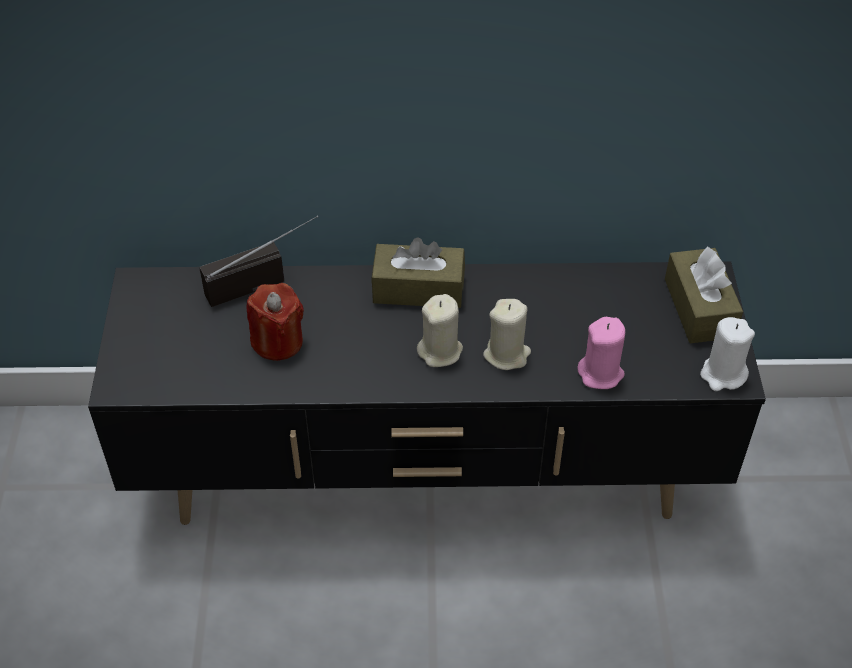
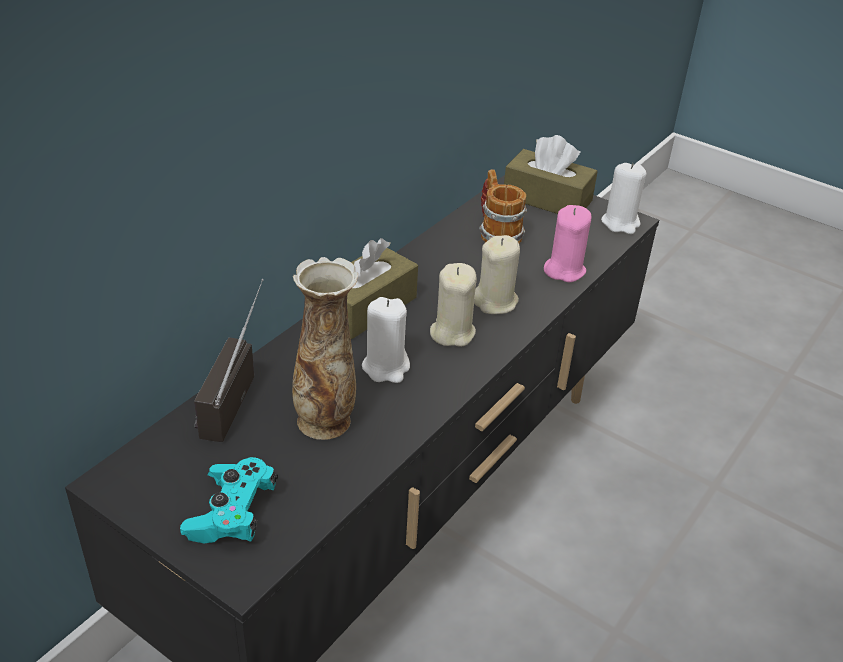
camera: 55 degrees left, 10 degrees down
red candle [247,283,304,361] -> vase [292,257,358,440]
none -> turquoise game controller [180,457,278,543]
none -> white candle [362,297,410,383]
none -> mug [479,169,527,244]

